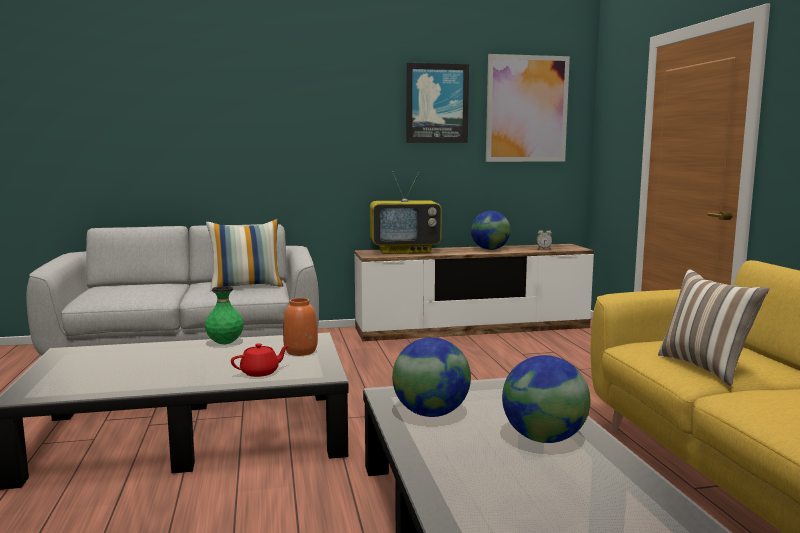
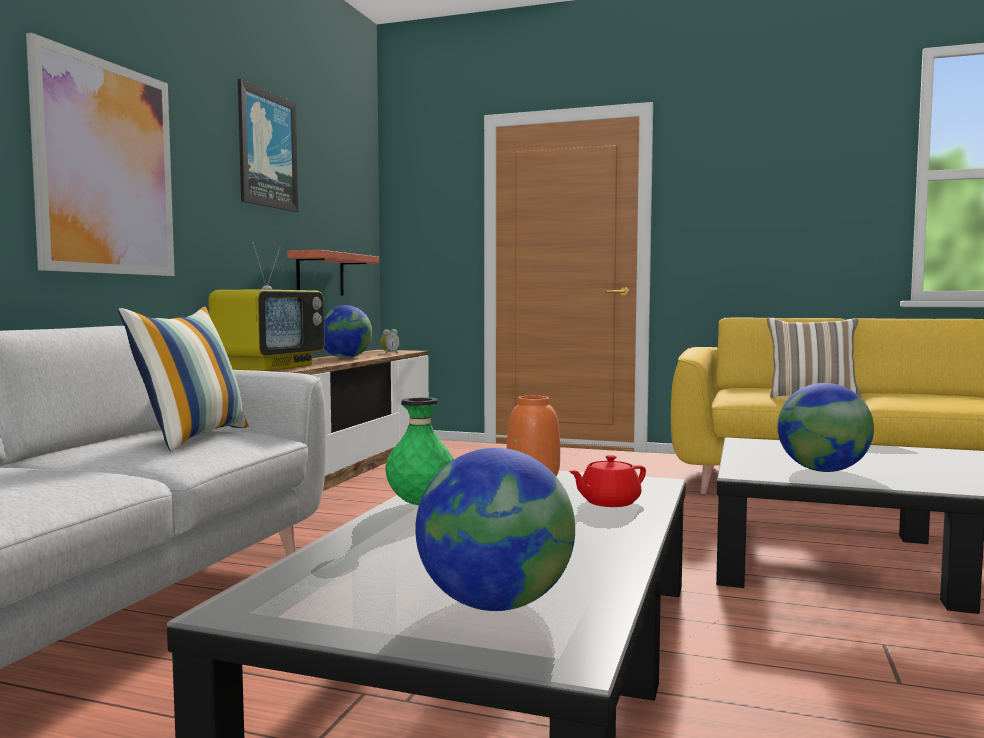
camera: 60 degrees left, 5 degrees down
red teapot [231,343,290,377] -> red teapot turned 120 degrees counterclockwise [569,455,646,507]
picture [486,54,570,162] -> picture moved to [26,33,175,276]
globe [502,355,590,443] -> globe moved to [415,448,575,611]
none -> shelf [287,250,379,295]

